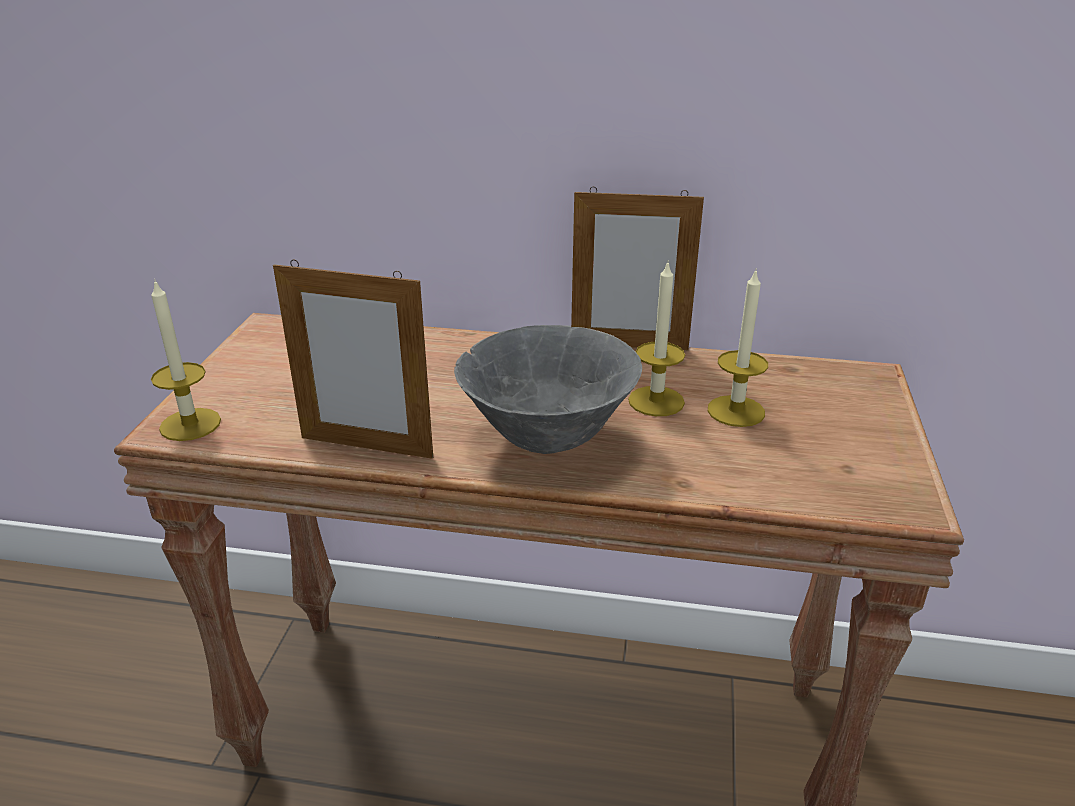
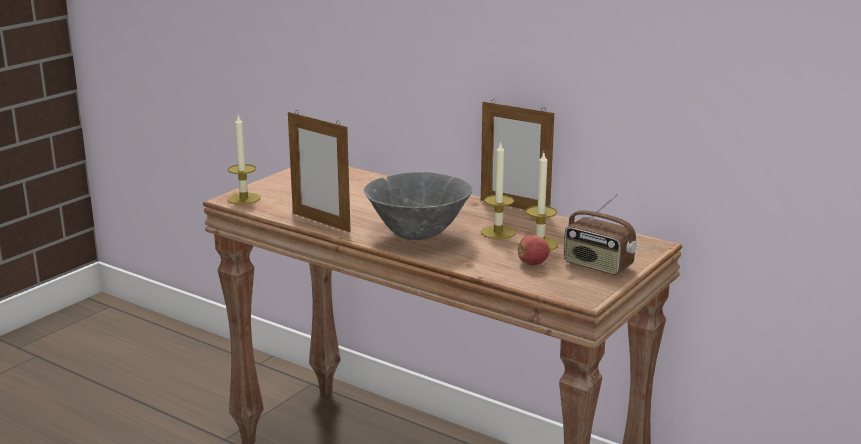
camera: 25 degrees right, 10 degrees down
none -> apple [518,235,550,265]
none -> radio [564,194,637,275]

